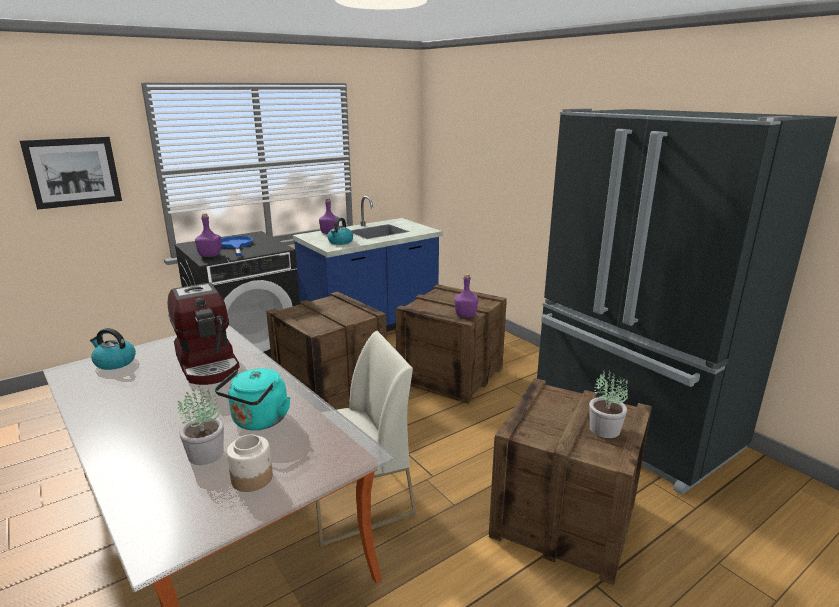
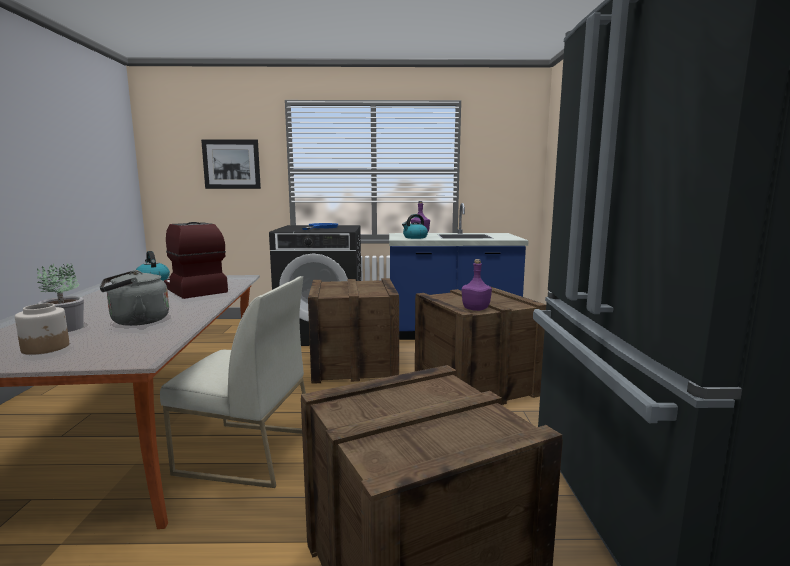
camera: 35 degrees right, 10 degrees down
coffee machine [168,282,240,385] -> coffee machine turned 135 degrees clockwise [164,222,228,299]
purple bottle [195,213,222,257] -> none
turquoise kettle [215,368,291,430] -> grey kettle [100,270,169,326]
potted plant [589,371,628,438] -> none

